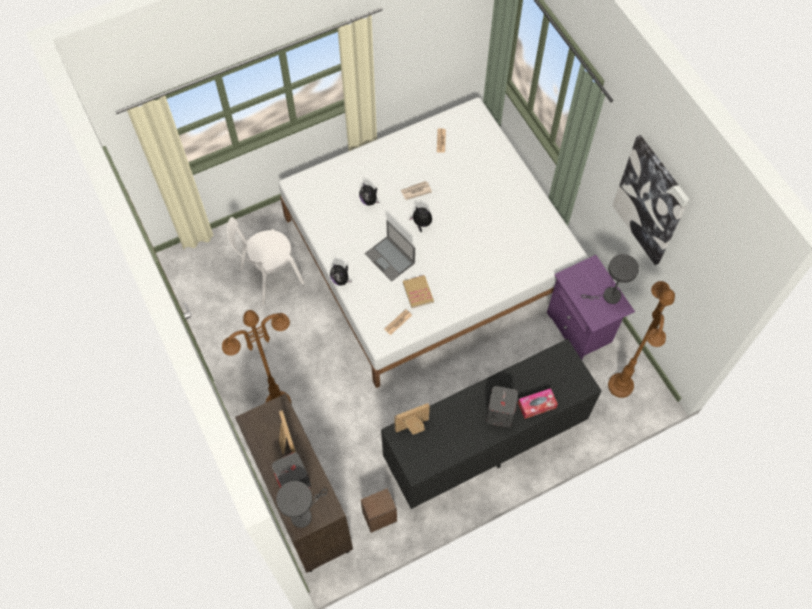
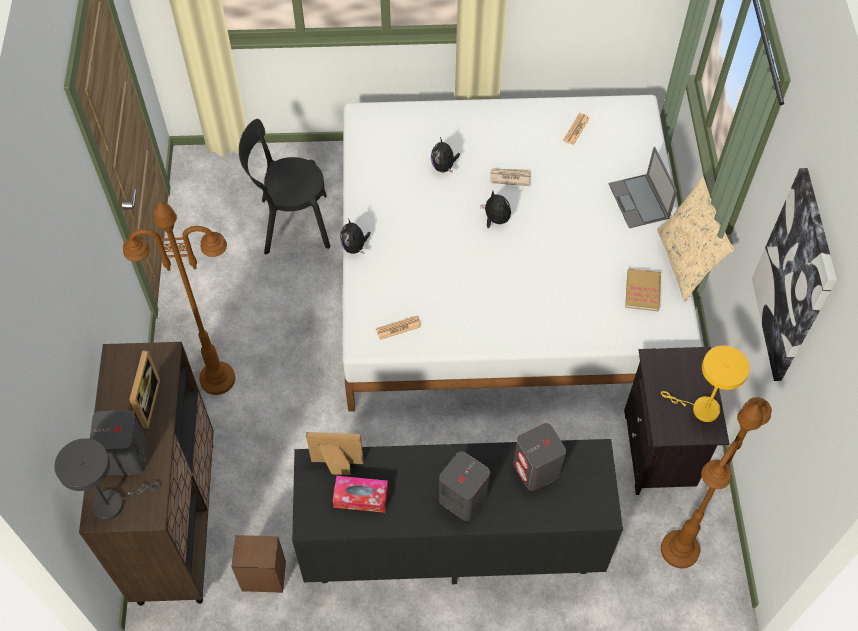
camera: 25 degrees right, 5 degrees down
white chair [227,217,305,305] -> black chair [239,119,331,254]
laptop [365,220,415,281] -> laptop moved to [609,147,677,228]
book [403,275,434,308] -> book moved to [625,268,661,311]
tissue box [518,388,558,419] -> tissue box moved to [333,476,388,513]
purple nightstand [547,255,635,360] -> black nightstand [624,347,729,495]
grey table lamp [581,254,639,304] -> yellow table lamp [661,346,750,422]
none -> grey speaker [513,423,566,491]
none -> beige pillow [657,177,734,301]

